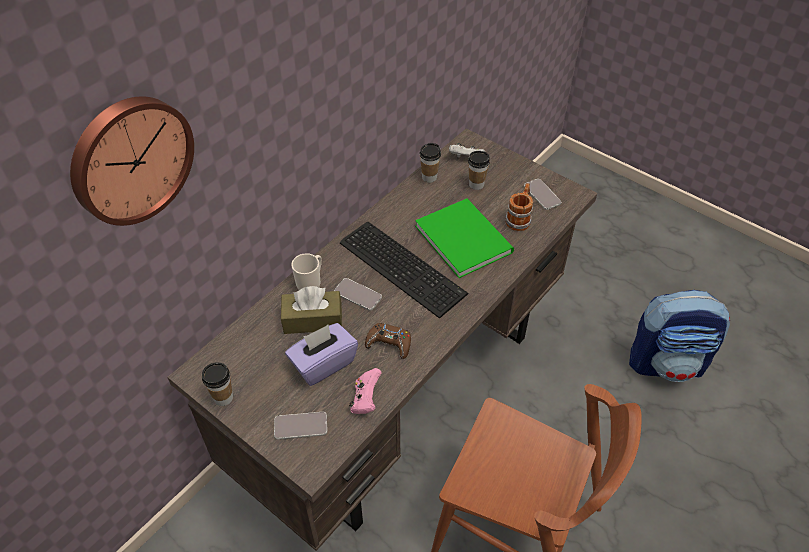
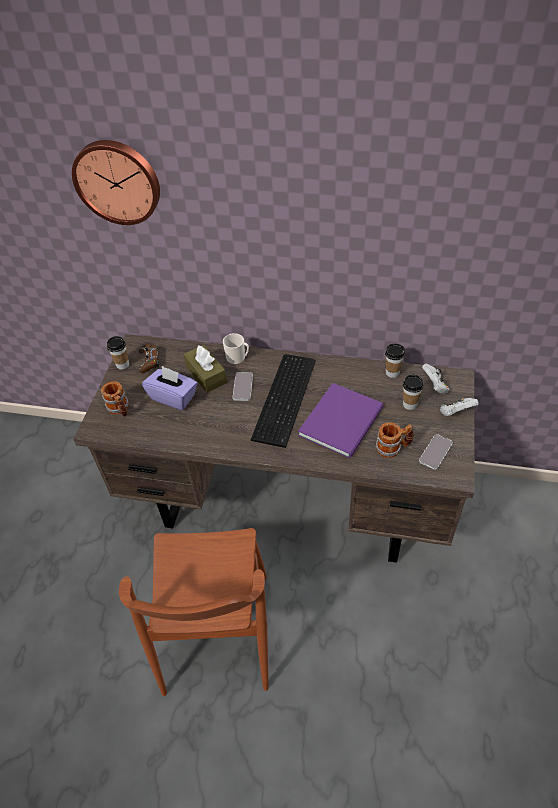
camera: 65 degrees right, 0 degrees up
phone [274,412,327,440] -> mug [101,381,129,417]
pink game controller [349,368,382,414] -> none
brown game controller [365,323,411,359] -> brown game controller moved to [139,344,159,373]
green book [415,198,514,278] -> purple book [298,383,384,458]
backpack [629,290,730,382] -> none
none -> white game controller [440,398,479,416]

